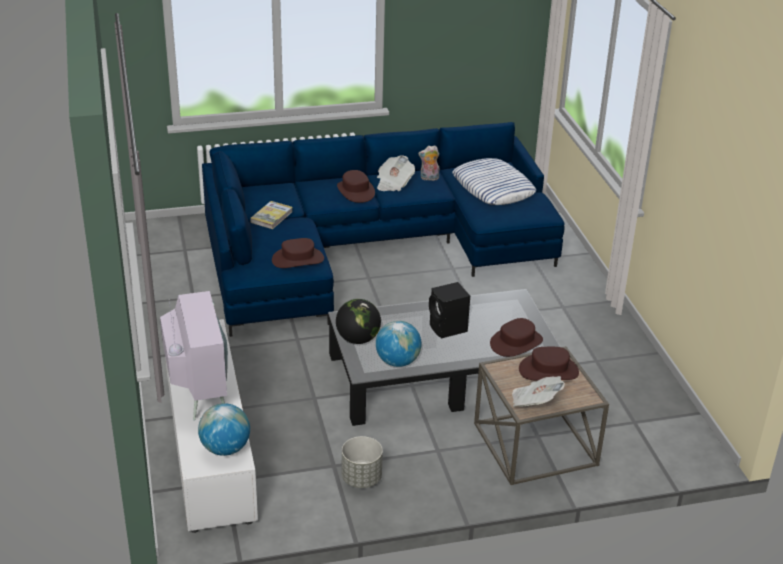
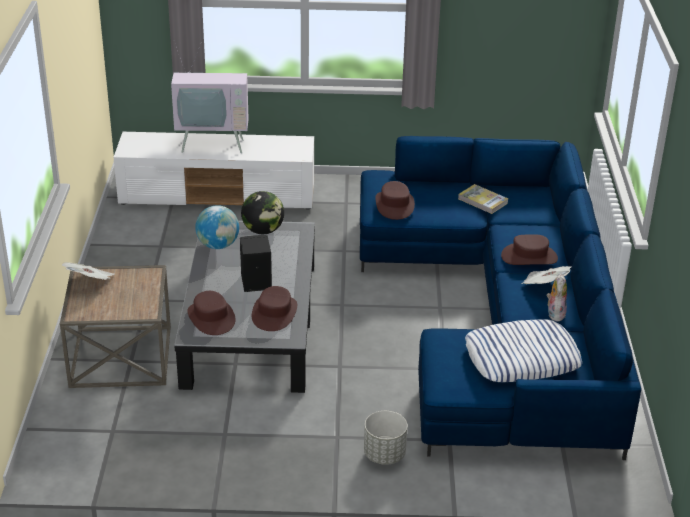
camera: 105 degrees right, 0 degrees up
globe [198,403,250,456] -> none
grey planter [342,436,383,488] -> grey planter moved to [364,411,408,465]
brown hat [519,347,579,381] -> brown hat moved to [252,286,297,331]

